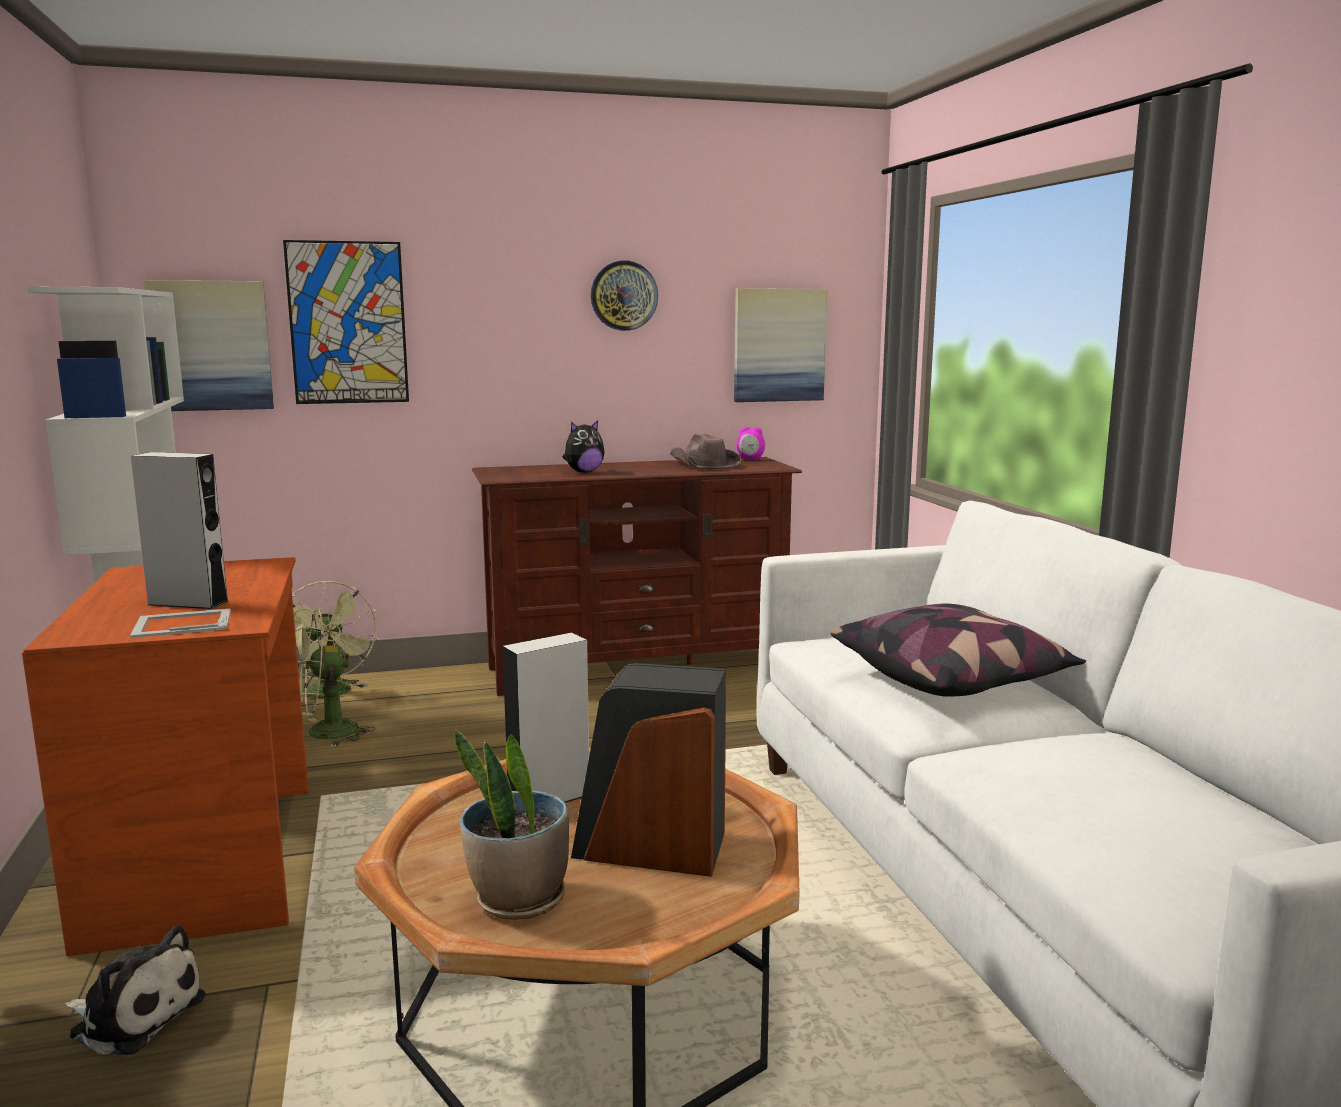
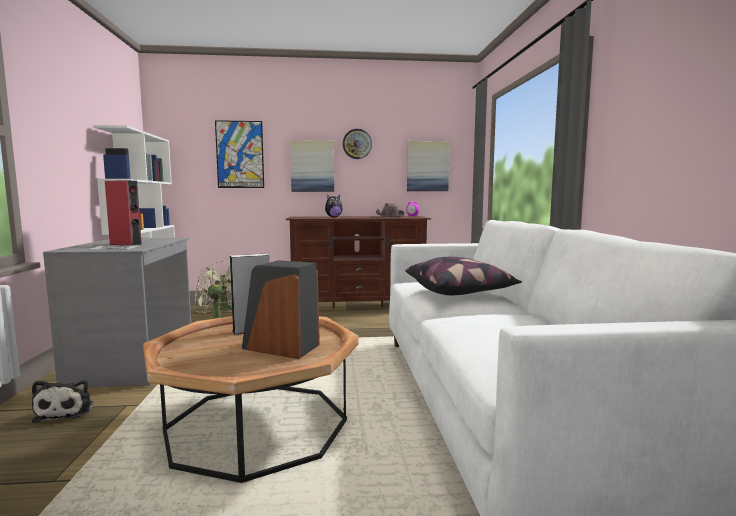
camera: 10 degrees right, 5 degrees down
brown desk [22,557,309,956] -> grey desk [43,237,191,388]
plush toy [65,925,206,1055] -> plush toy turned 45 degrees clockwise [32,380,93,423]
grey speaker [131,452,229,609] -> red speaker [105,180,142,246]
picture [144,280,274,411] -> picture moved to [290,140,334,192]
potted plant [454,730,569,920] -> none

